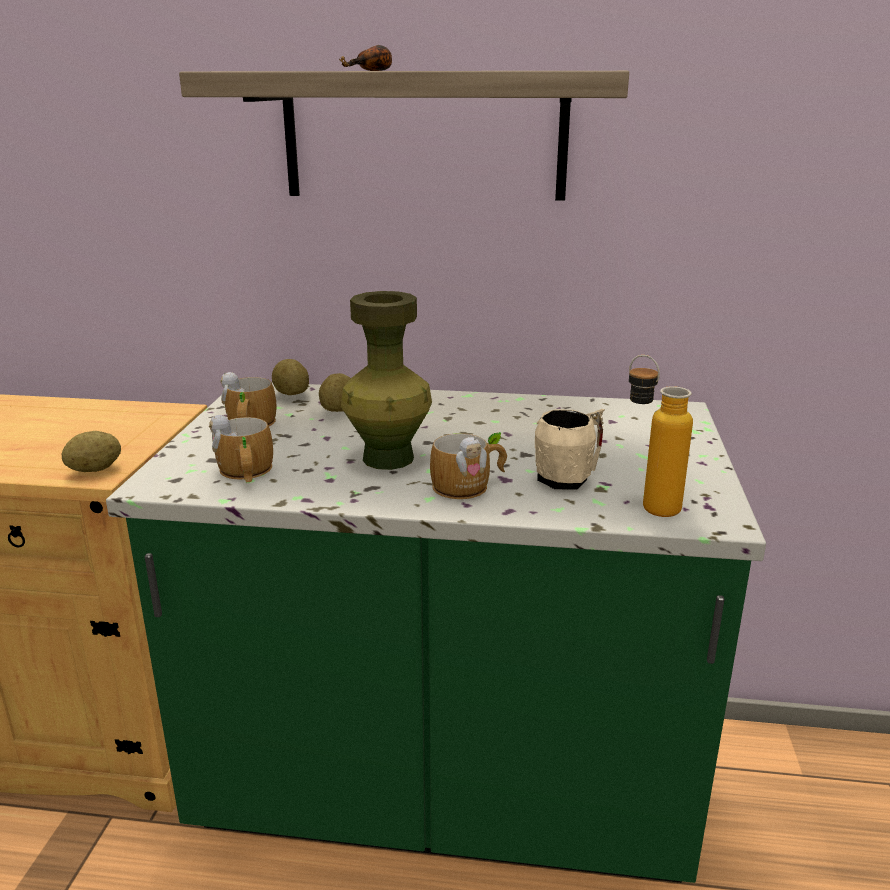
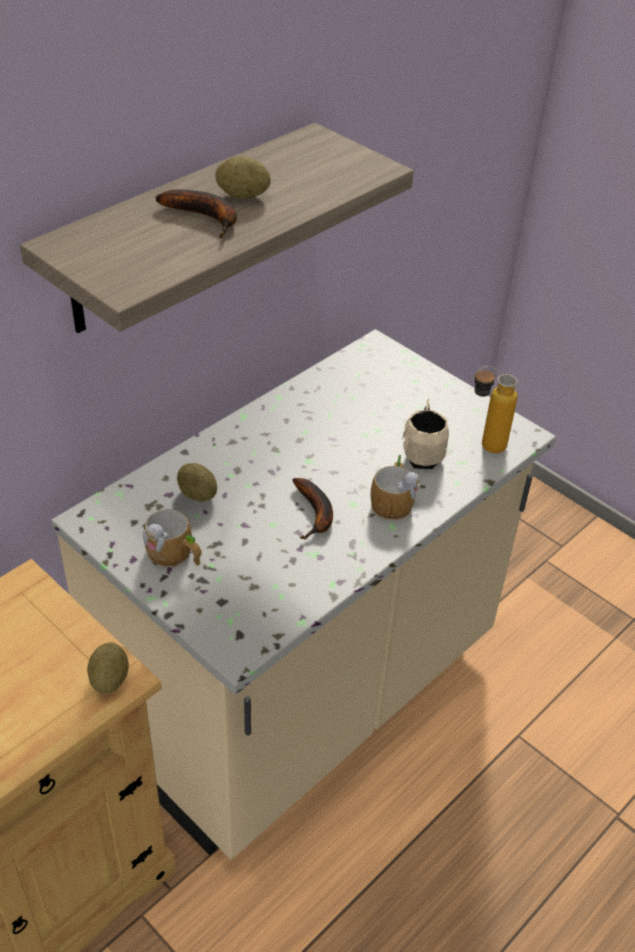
camera: 55 degrees left, 20 degrees up
green counter [106,383,766,883] -> beige counter [51,329,556,859]
mug [209,415,273,482] -> none
potato [272,359,309,395] -> potato moved to [215,156,271,199]
green vase [341,291,432,470] -> banana [292,478,333,539]

